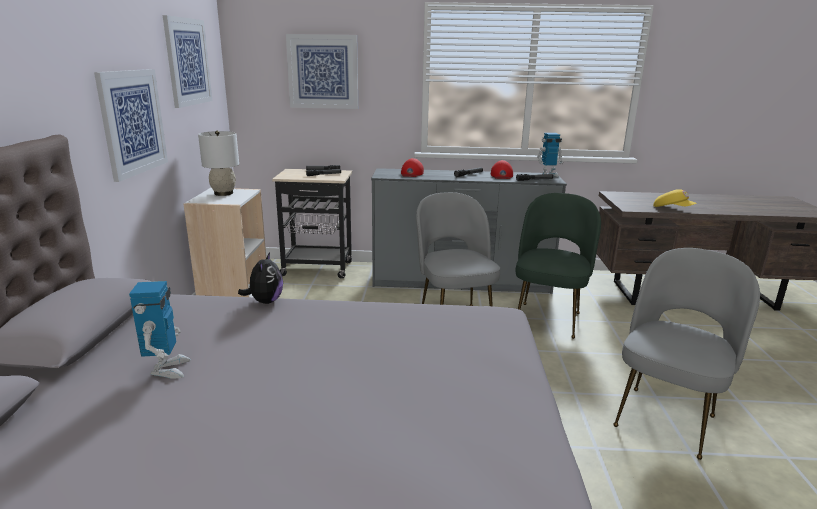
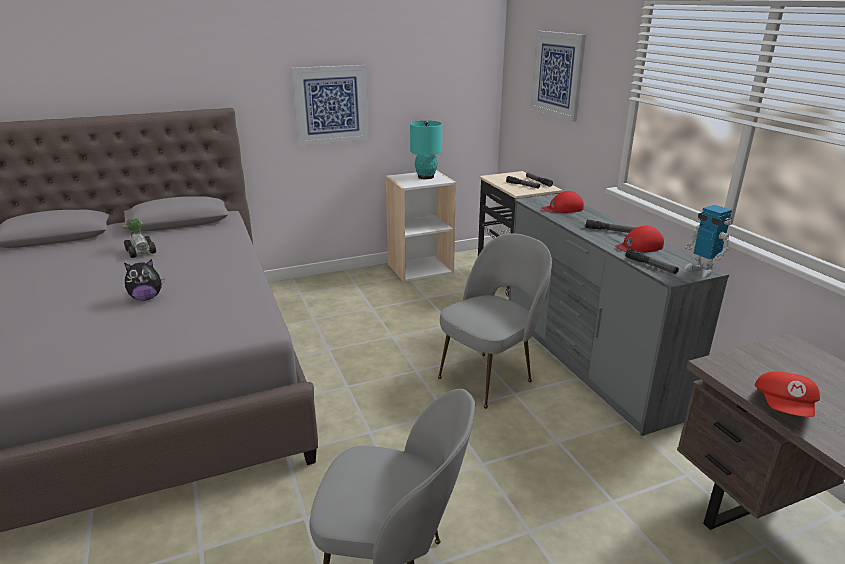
camera: 65 degrees right, 5 degrees up
toy robot [129,281,191,379] -> toy car [124,218,156,258]
picture [163,15,213,108] -> none
white table lamp [198,131,239,196] -> turquoise table lamp [410,121,442,179]
plush toy [238,252,283,304] -> plush toy moved to [124,259,165,301]
green chair [515,193,601,339] -> none
yellow cap [653,189,697,207] -> red cap [755,371,820,417]

